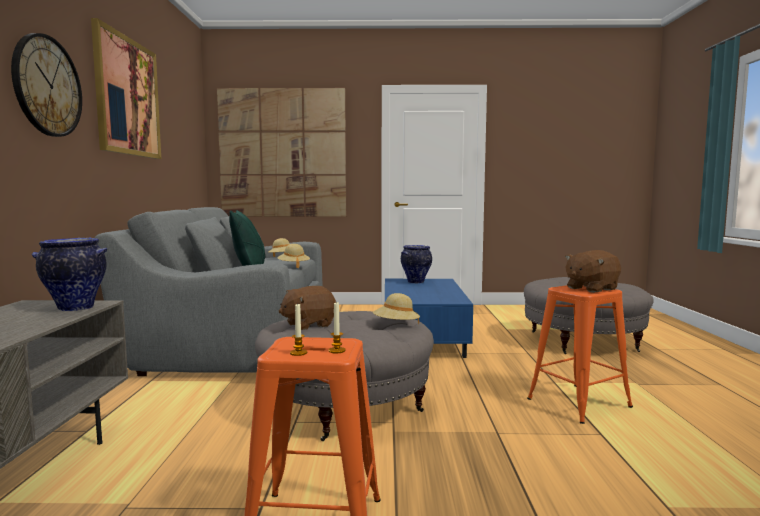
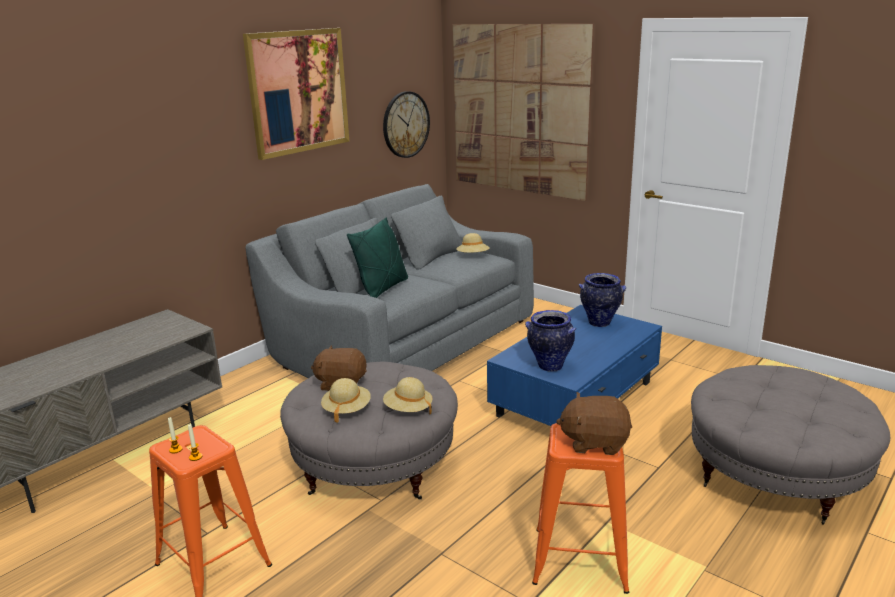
camera: 40 degrees right, 15 degrees up
wall clock [11,33,82,137] -> wall clock moved to [383,91,430,158]
vase [32,238,107,311] -> vase moved to [525,310,576,372]
beige hat [277,244,310,268] -> beige hat moved to [321,378,371,423]

